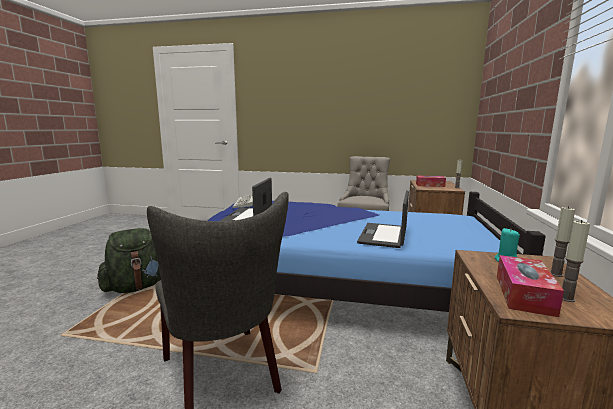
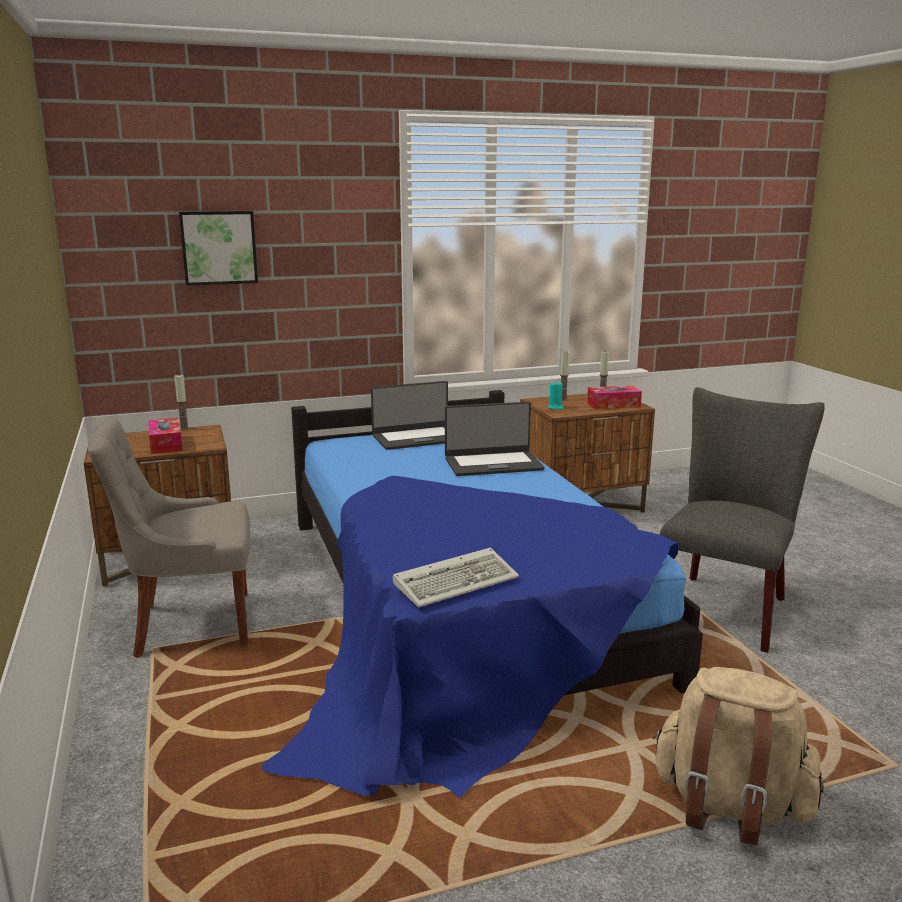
camera: 120 degrees left, 5 degrees up
green backpack [97,228,161,293] -> beige backpack [653,667,824,846]
laptop [220,178,272,221] -> laptop moved to [371,381,448,450]
none -> picture [179,211,258,286]

